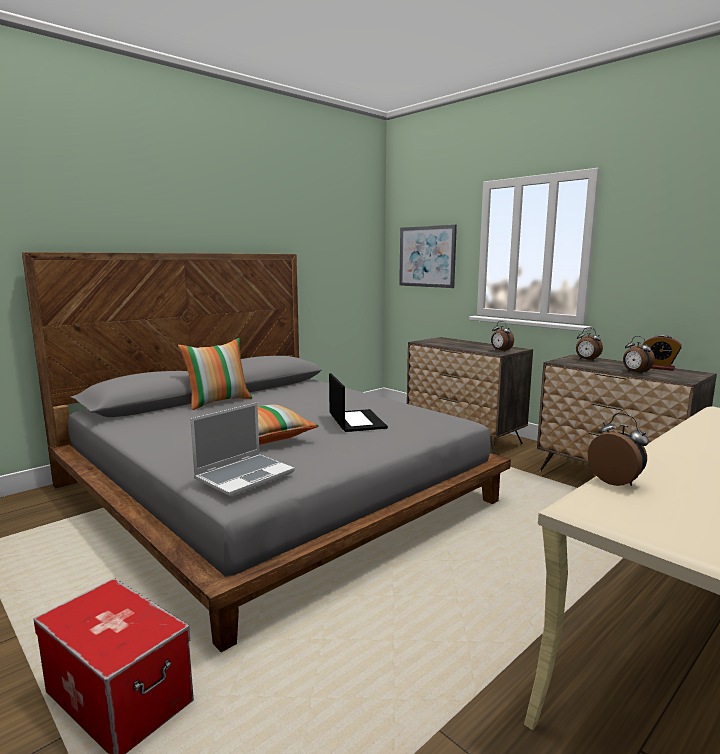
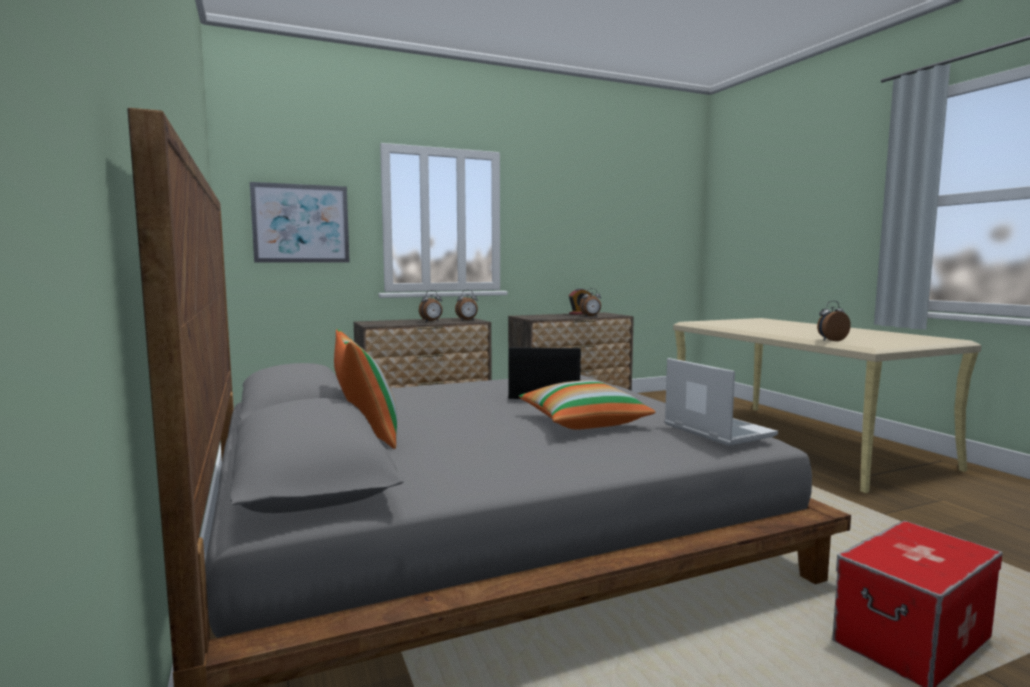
camera: 70 degrees left, 5 degrees down
alarm clock [576,328,603,361] -> alarm clock moved to [419,290,443,322]

